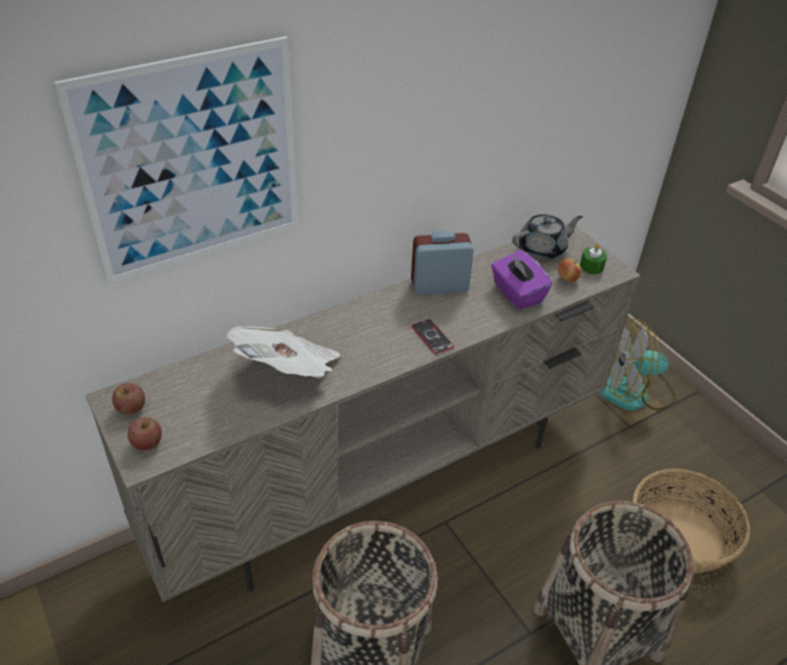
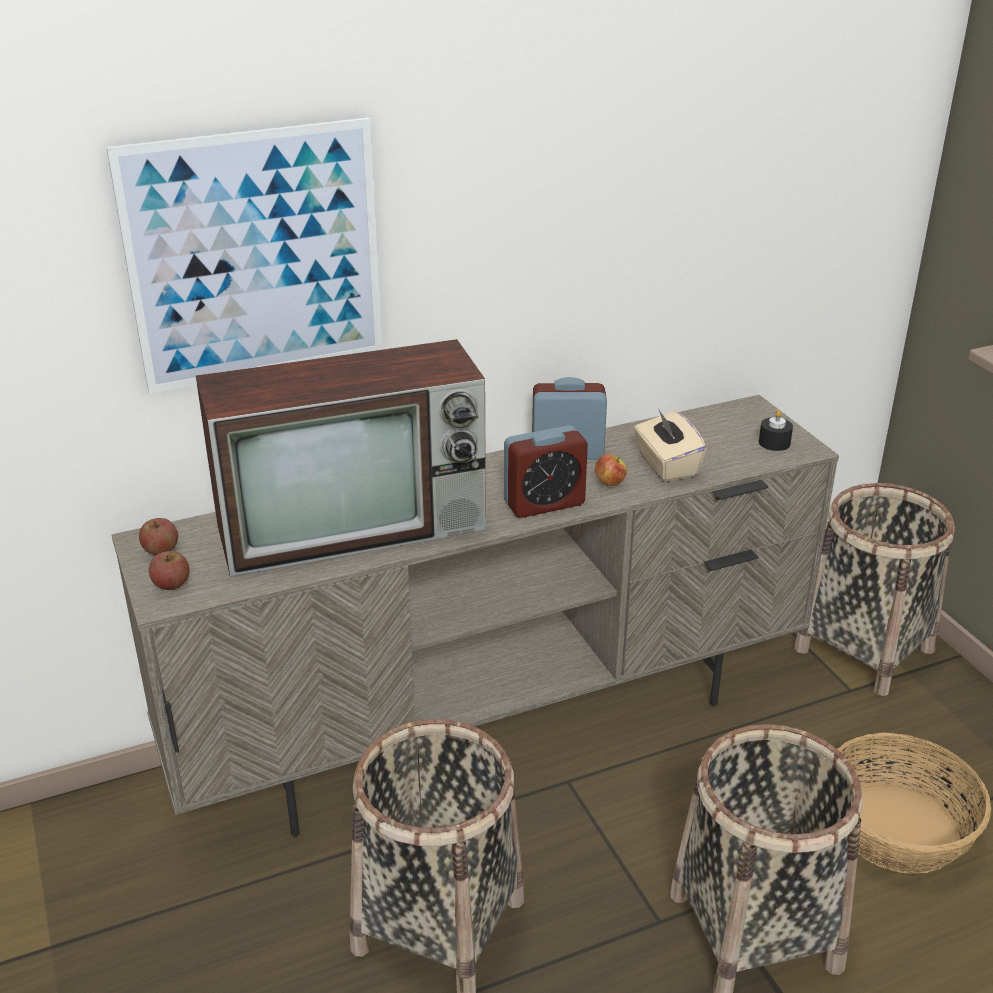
camera: 10 degrees right, 10 degrees down
newspaper [227,326,340,378] -> television [196,339,486,577]
phone [411,319,454,354] -> alarm clock [504,425,588,518]
purple tissue box [491,250,552,310] -> beige tissue box [634,408,706,482]
grey teapot [512,214,583,260] -> none
apple [558,258,582,282] -> apple moved to [595,454,627,486]
green candle [580,243,607,274] -> black candle [759,410,793,451]
fan [599,319,676,411] -> basket [794,483,955,696]

